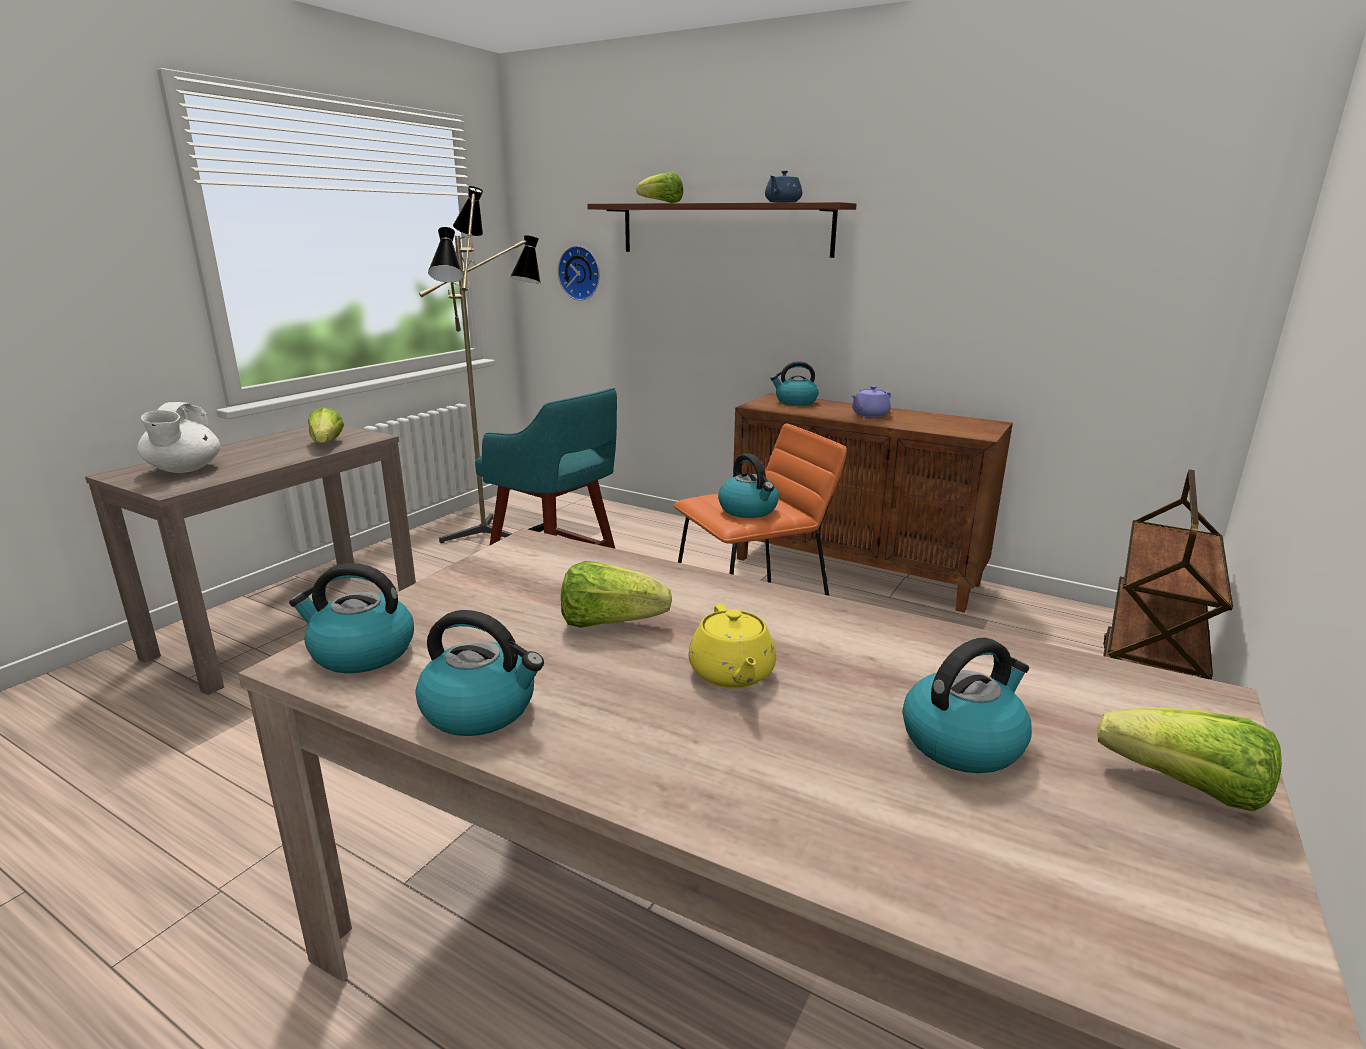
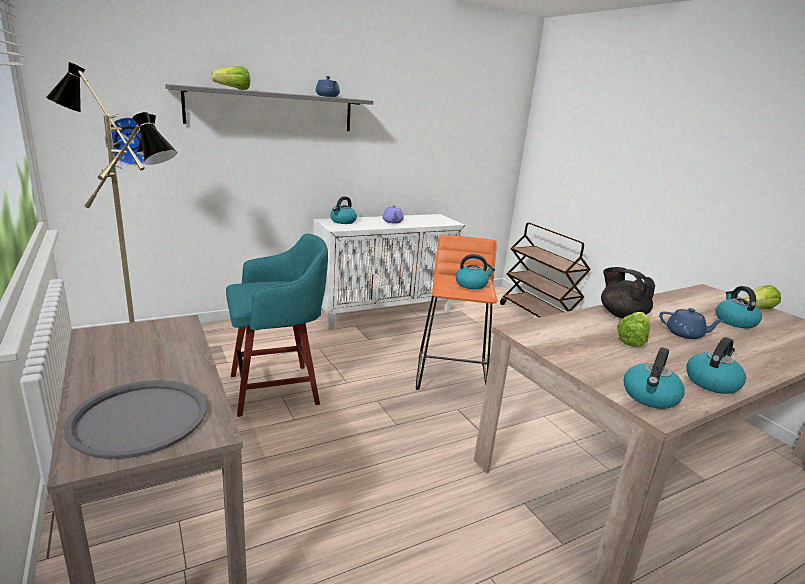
camera: 60 degrees left, 0 degrees up
white teapot [137,402,220,473] -> grey tray [64,380,207,459]
lettuce [308,407,344,444] -> none
brown shelf [587,202,857,258] -> grey shelf [165,84,373,131]
yellow teapot [688,604,776,688] -> blue teapot [659,308,724,339]
brown cabinet [733,393,1013,613] -> white cabinet [313,214,465,329]
none -> black teapot [601,267,655,319]

